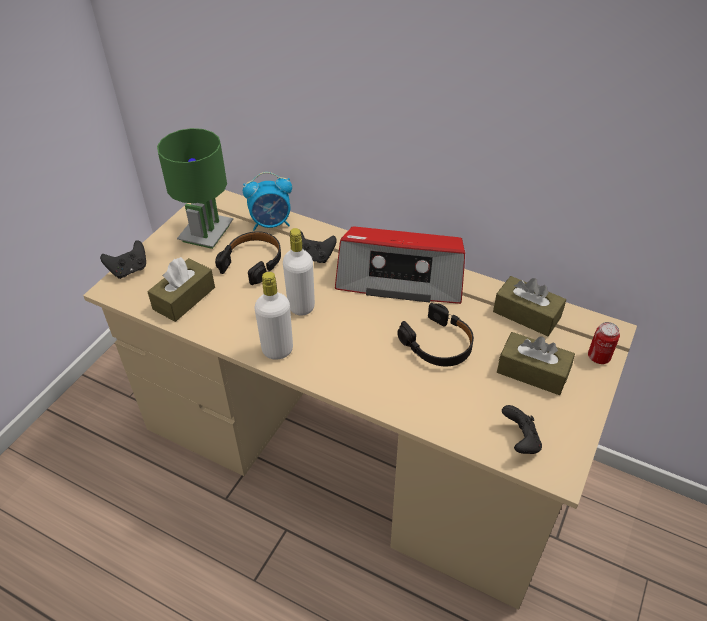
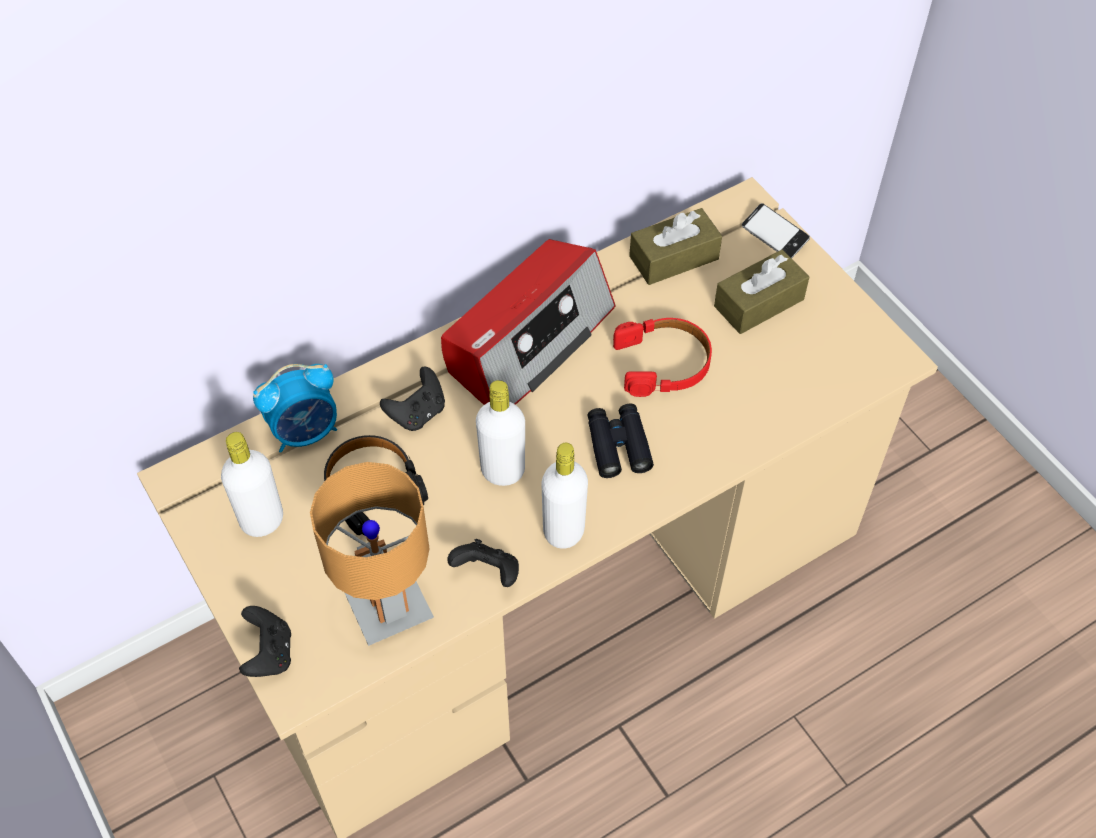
camera: 60 degrees left, 10 degrees up
brown tissue box [147,257,215,322] -> brown table lamp [310,462,434,646]
green table lamp [157,128,233,249] -> white bottle [221,432,283,537]
alarm clock [243,172,292,231] -> alarm clock turned 45 degrees clockwise [253,364,337,453]
black headphones [397,303,474,366] -> red headphones [613,318,712,397]
black game controller [502,405,542,454] -> black game controller moved to [447,539,519,587]
can [588,322,620,364] -> phone [742,203,810,258]
none -> black binoculars [587,404,654,478]

